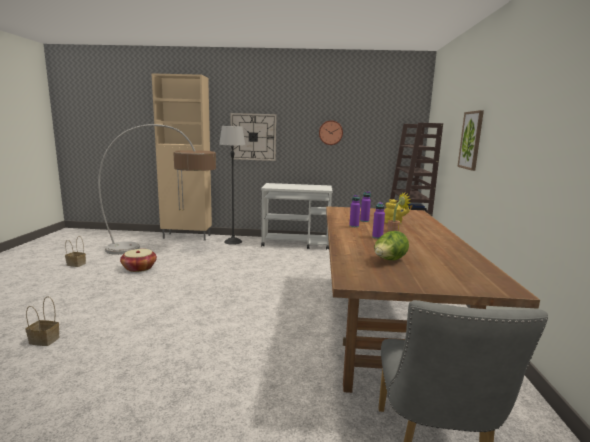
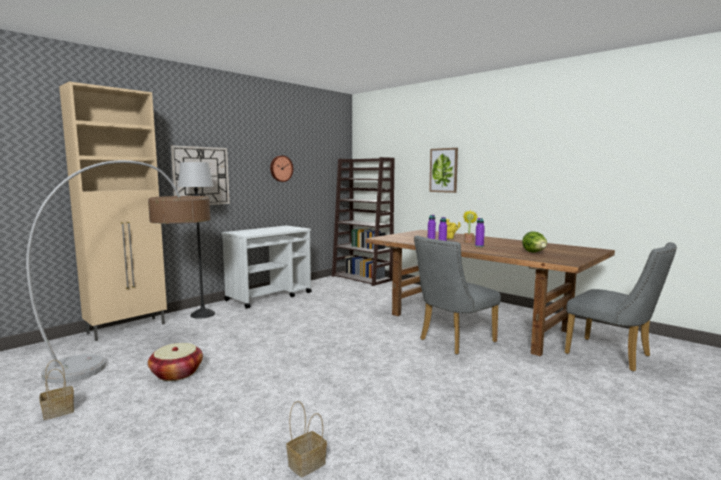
camera: 50 degrees left, 5 degrees down
none -> grey chair [414,236,501,355]

